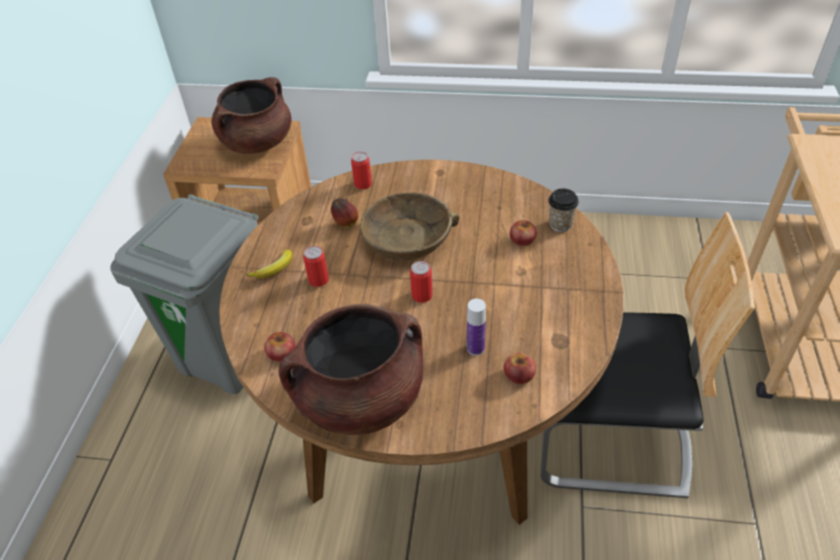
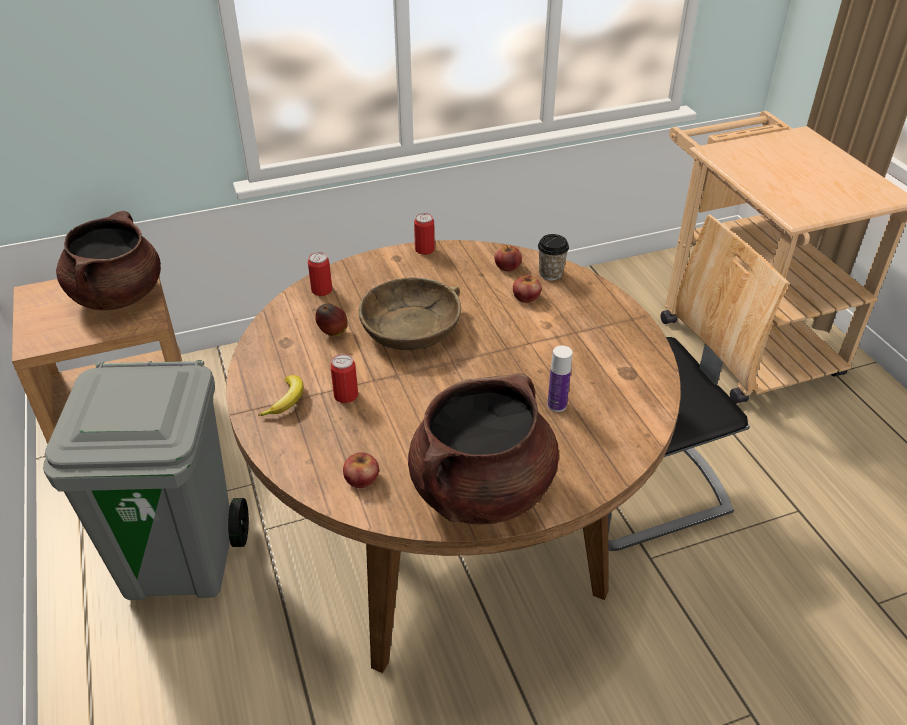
camera: 30 degrees left, 5 degrees down
can [410,261,433,303] -> can moved to [414,213,435,255]
apple [504,353,536,384] -> apple moved to [494,245,522,271]

